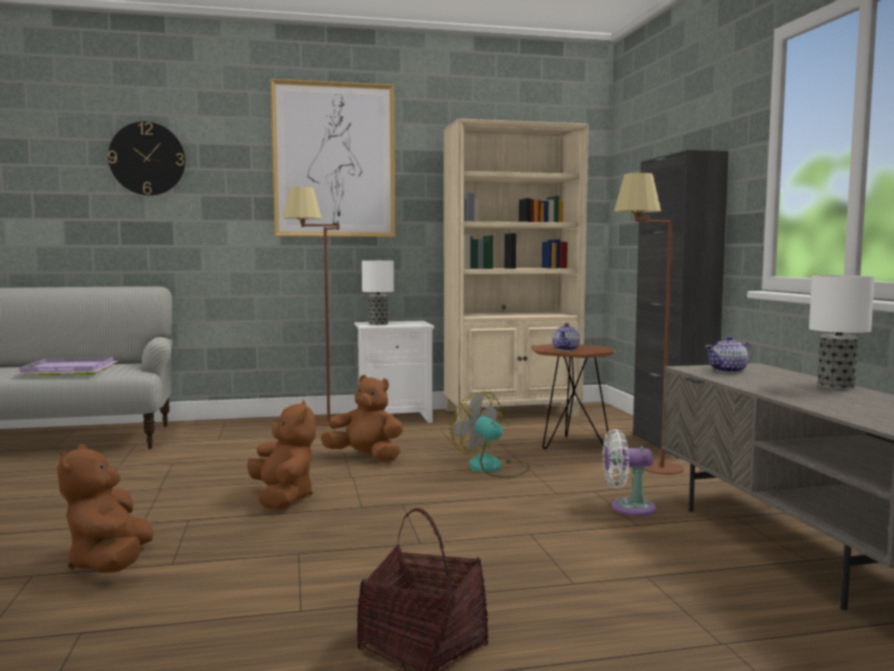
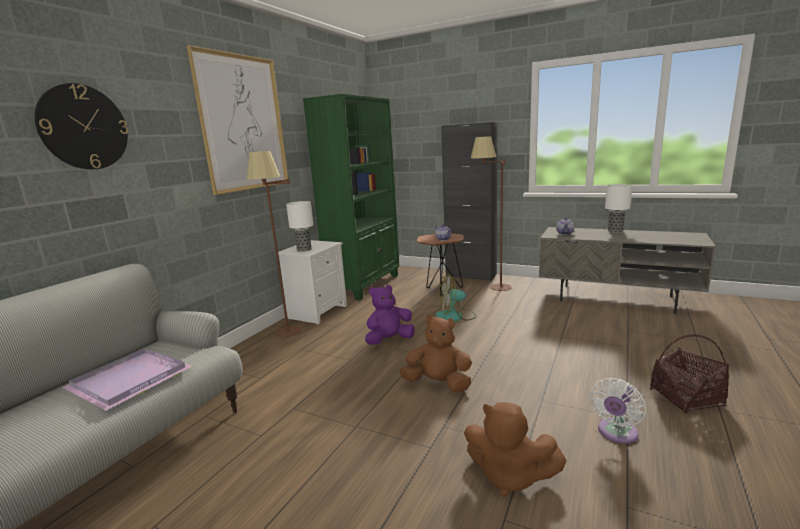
camera: 50 degrees left, 10 degrees up
brown plush toy [321,375,403,462] -> purple plush toy [365,285,415,345]
beige bookcase [444,118,589,421] -> green bookcase [303,94,400,300]
white fan [603,429,656,516] -> white fan moved to [590,378,646,444]

